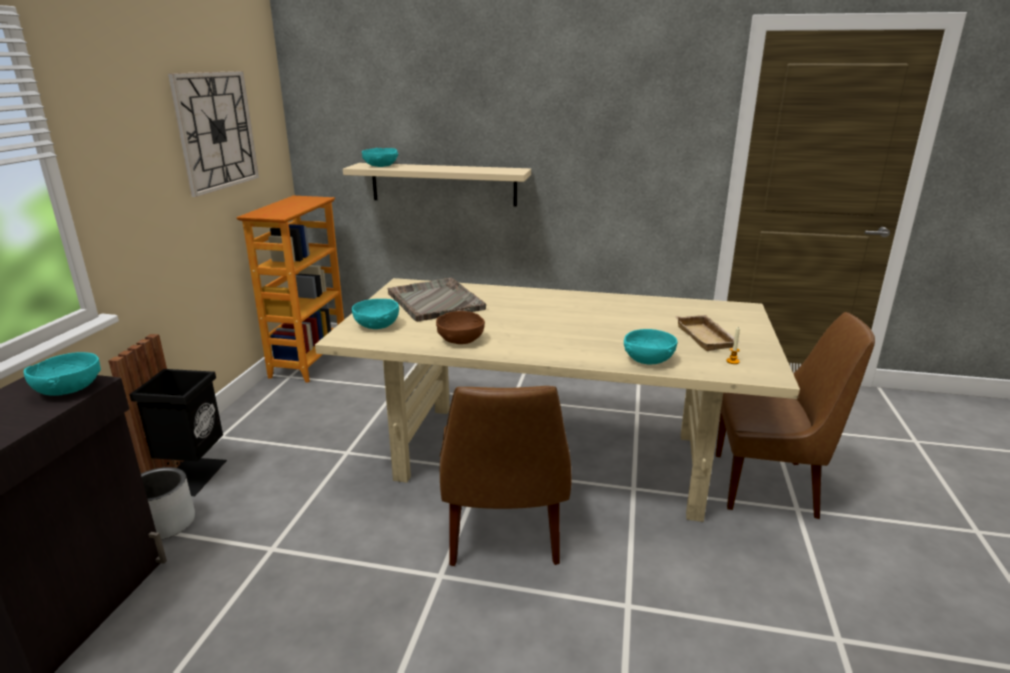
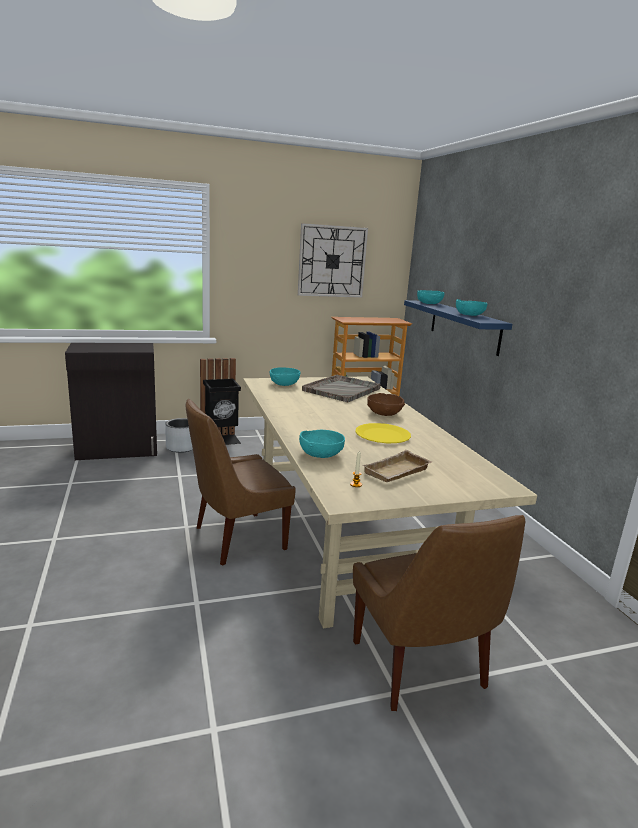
camera: 60 degrees right, 5 degrees down
turquoise bowl [24,352,101,396] -> turquoise bowl moved to [456,299,488,316]
beige shelf [343,163,531,207] -> blue shelf [404,300,512,356]
brown bowl [436,311,485,344] -> brown bowl moved to [367,393,405,416]
none -> yellow plate [355,423,411,443]

